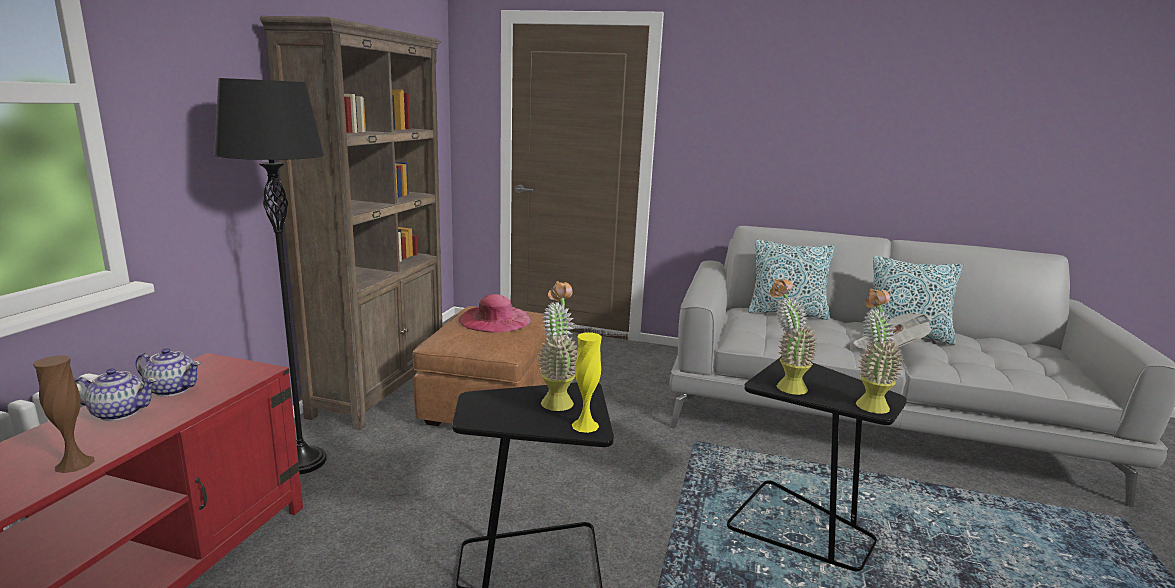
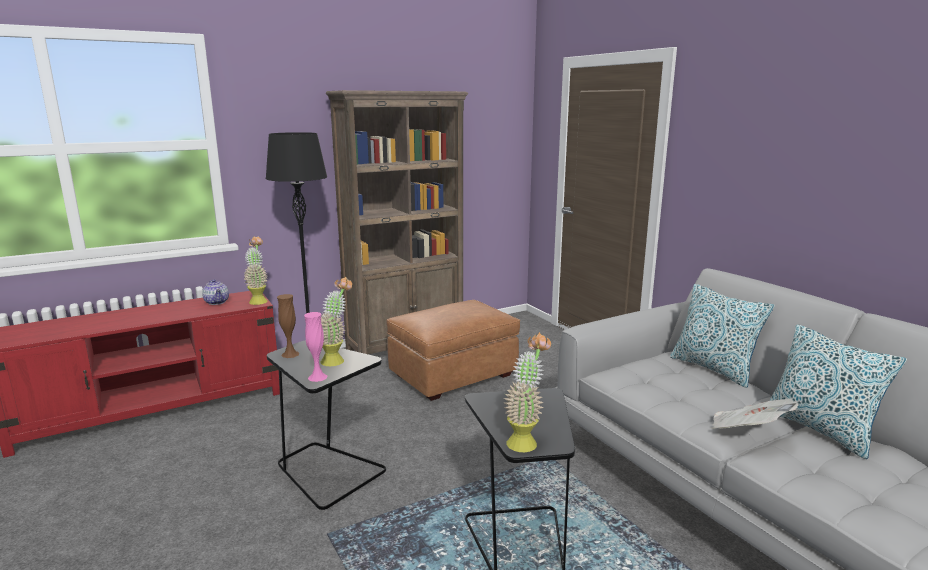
camera: 45 degrees right, 0 degrees up
brown vase [33,355,95,473] -> brown vase moved to [277,294,300,358]
teapot [75,368,157,421] -> none
pink hat [459,294,531,332] -> none
yellow vase [572,333,602,433] -> pink vase [304,312,327,382]
potted plant [770,278,818,395] -> potted plant moved to [244,237,267,305]

